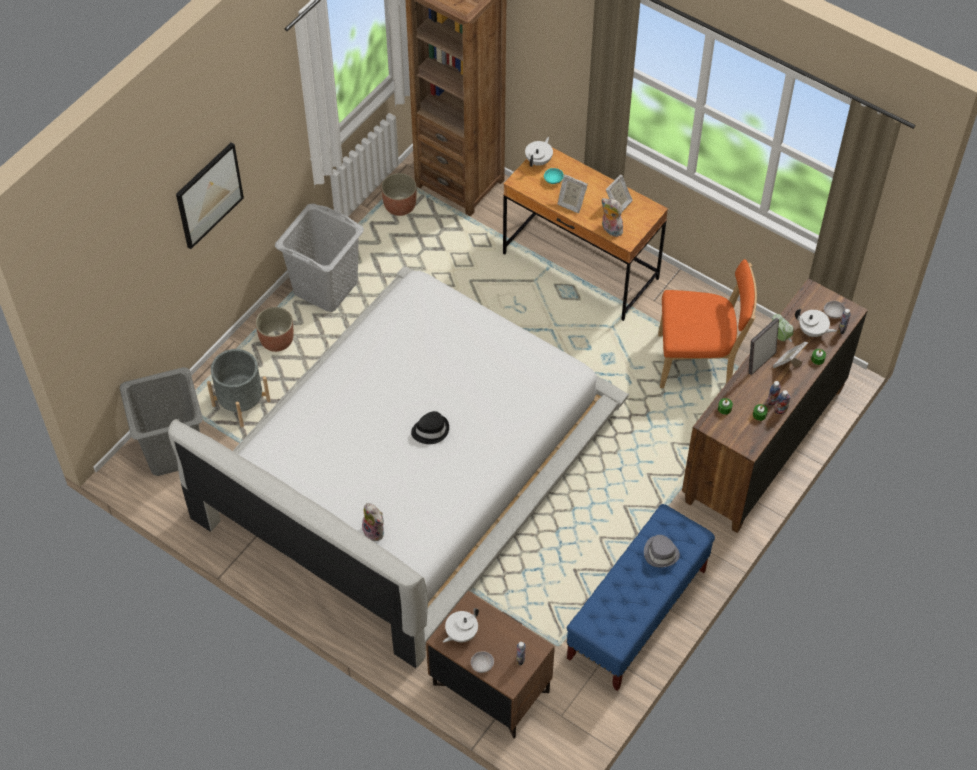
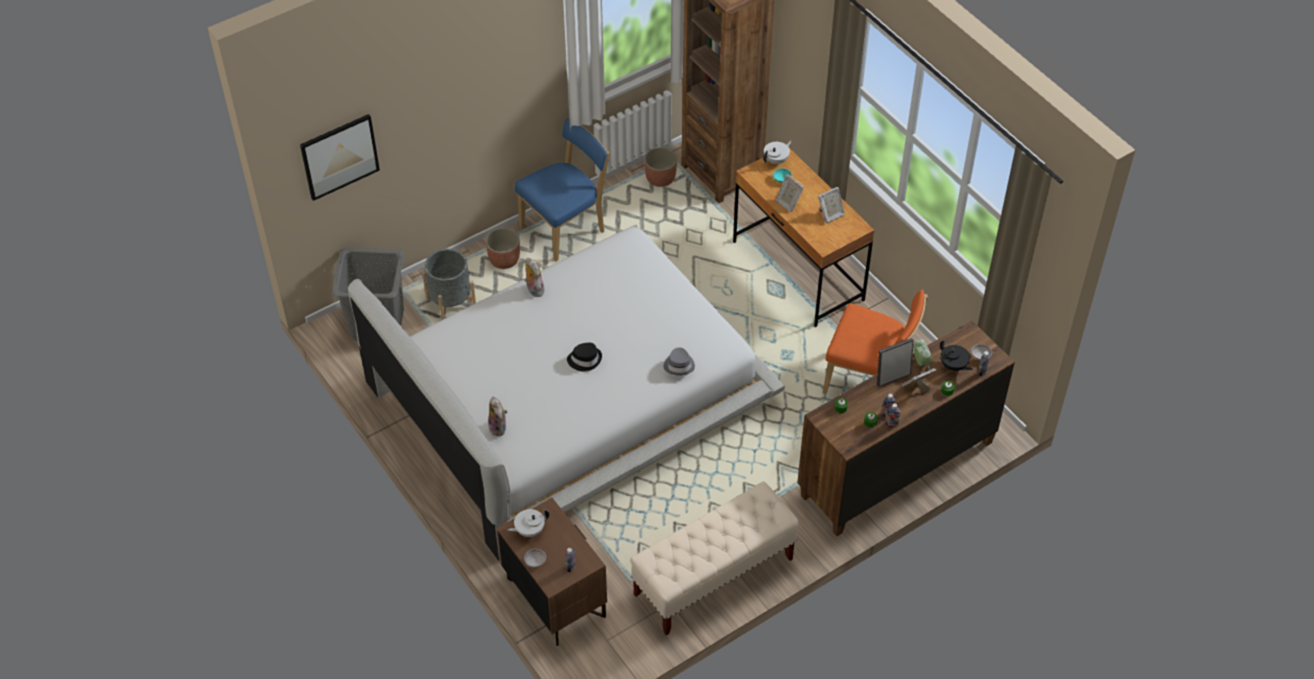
camera: 20 degrees right, 5 degrees down
picture [176,142,244,249] -> picture moved to [300,114,380,201]
grey laundry basket [275,204,364,312] -> blue chair [515,119,610,262]
blue bench [566,504,715,691] -> beige bench [630,482,799,635]
plush toy [602,198,626,237] -> plush toy moved to [524,258,544,297]
grey hat [644,535,680,567] -> grey hat moved to [664,347,695,376]
white teapot [795,309,837,337] -> black teapot [940,340,973,371]

